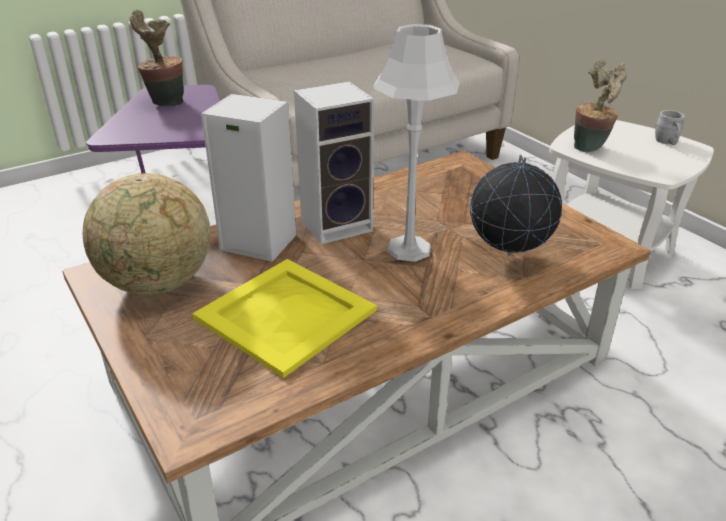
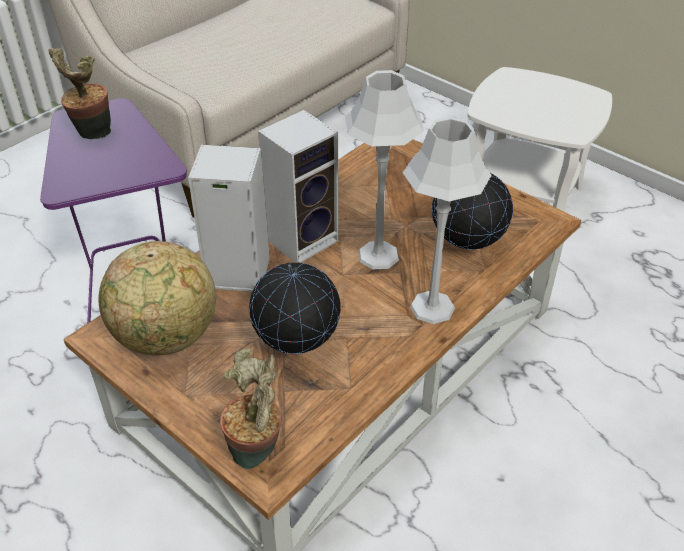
camera: 15 degrees left, 10 degrees up
yellow tray [192,259,377,378] -> globe [249,263,341,354]
potted plant [574,60,627,152] -> potted plant moved to [220,348,282,469]
grey mug [655,110,685,145] -> none
none -> grey table lamp [402,117,491,324]

